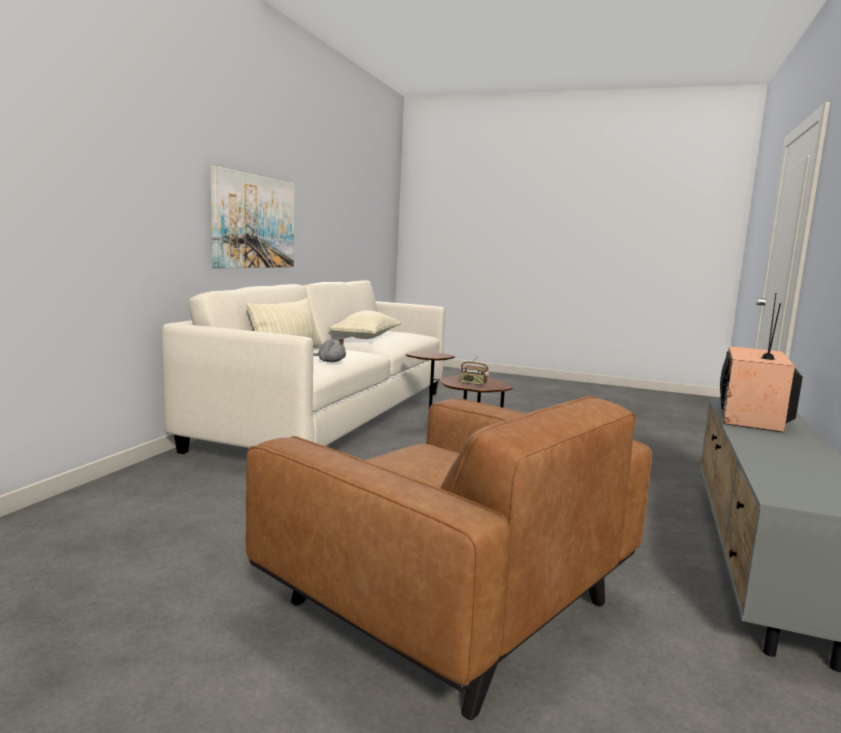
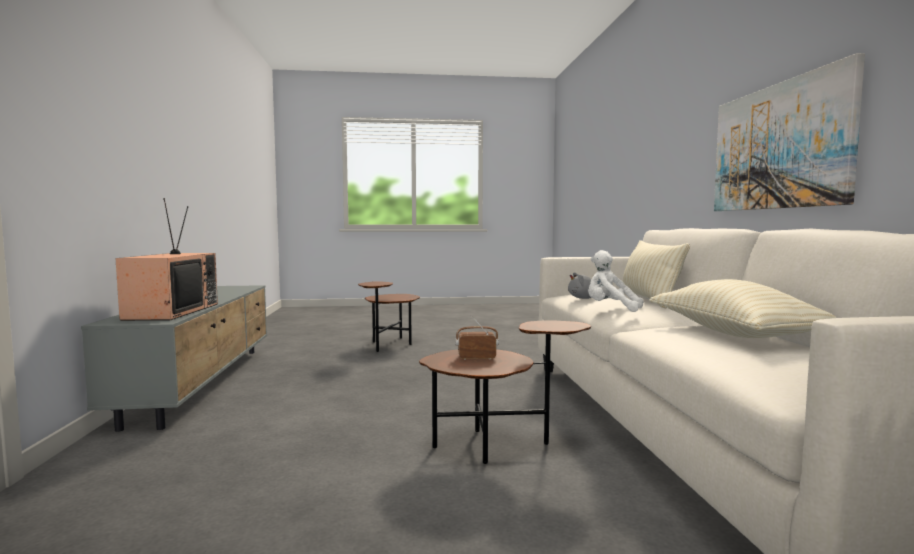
camera: 155 degrees right, 5 degrees down
brown armchair [246,396,652,720] -> brown side table [358,281,420,352]
none -> white plush toy [588,250,643,312]

